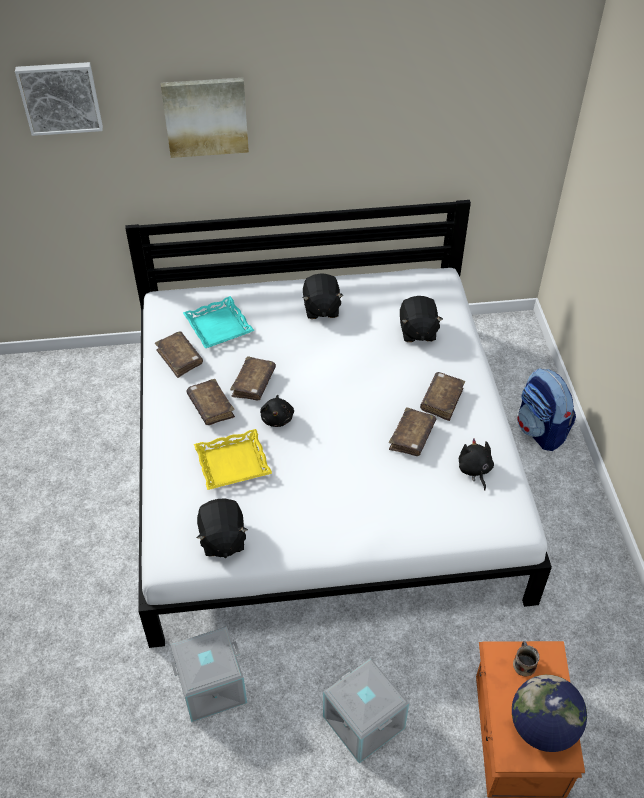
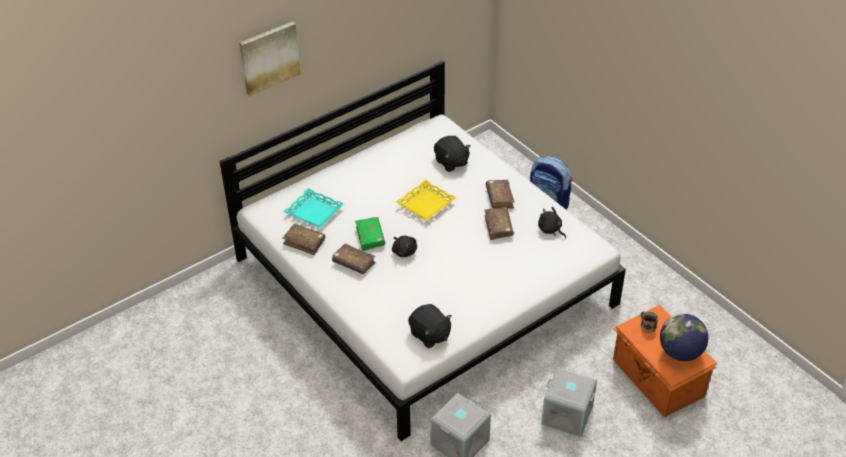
camera: 30 degrees left, 5 degrees down
picture [15,62,103,136] -> none
yellow tray [194,429,272,490] -> yellow tray moved to [396,180,456,221]
brown book [230,356,276,400] -> green book [355,217,385,251]
black plush toy [303,273,344,319] -> none

